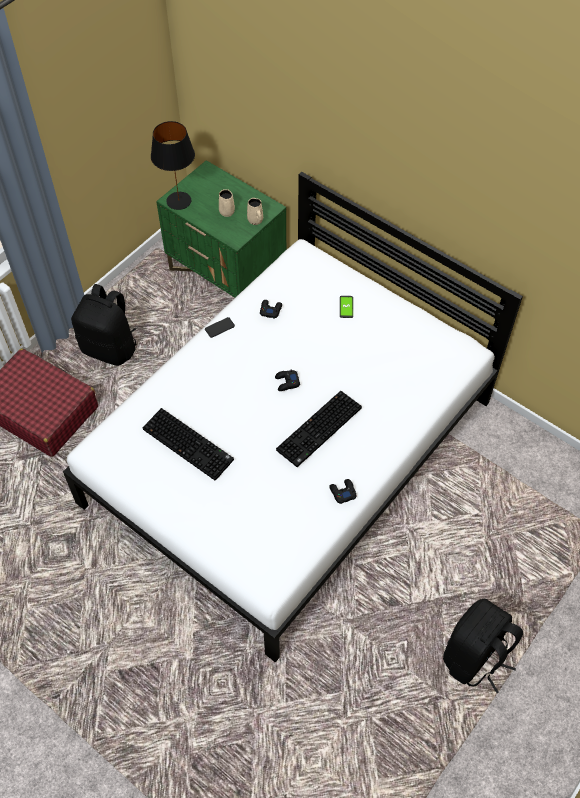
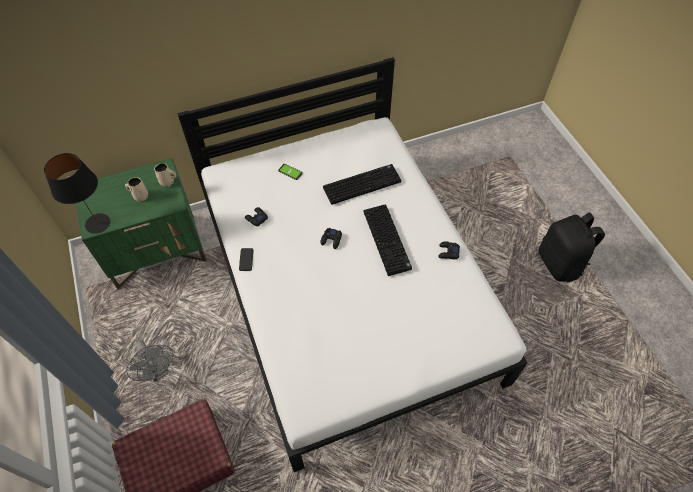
camera: 60 degrees left, 0 degrees up
black backpack [71,284,136,366] -> grey fan [127,340,173,382]
keyboard [142,408,234,481] -> keyboard moved to [323,164,401,205]

